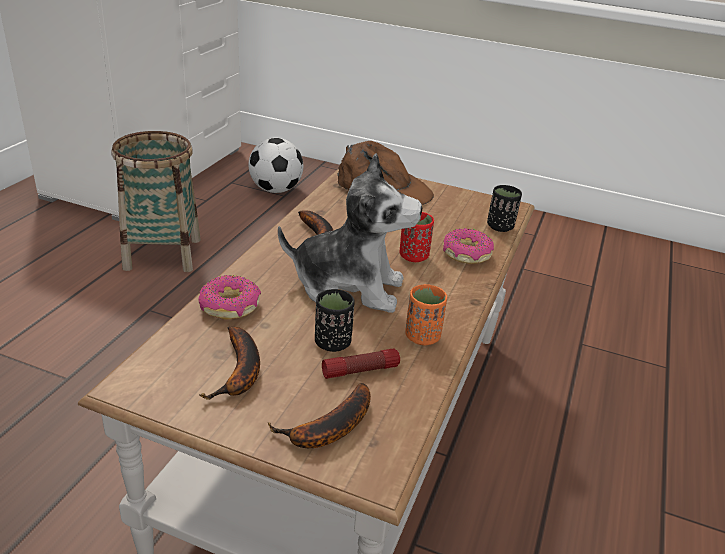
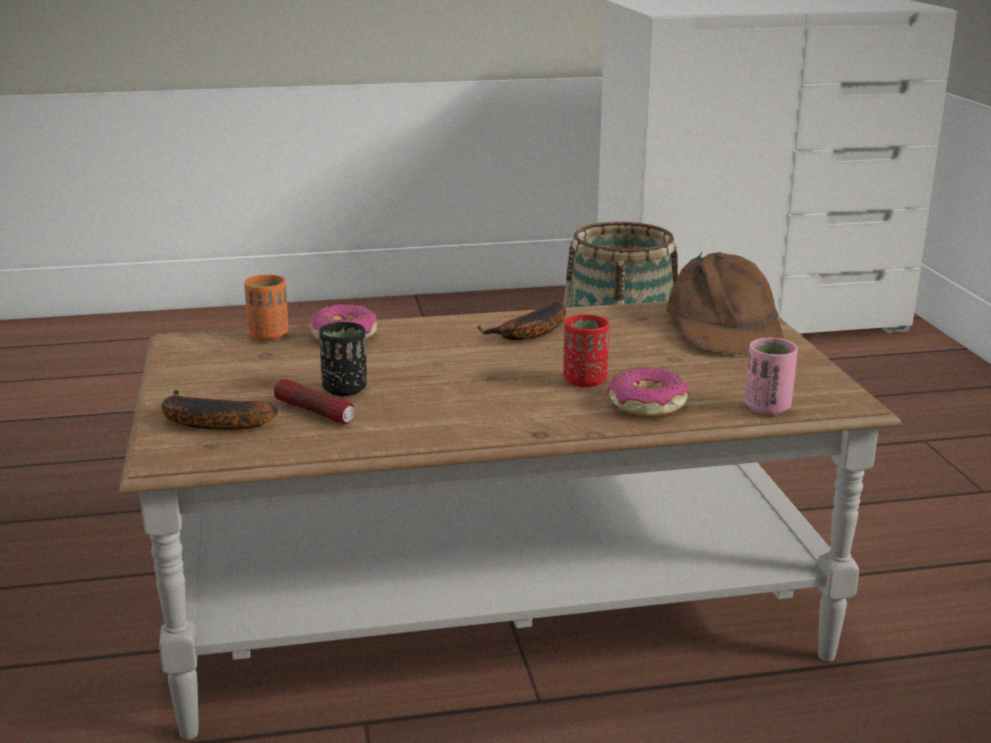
camera: 60 degrees right, 10 degrees down
banana [199,326,260,400] -> none
football [248,138,303,193] -> none
plush toy [278,153,422,313] -> none
orange cup [405,284,447,345] -> orange cup moved to [244,274,288,341]
black cup [487,185,522,232] -> pink cup [745,338,798,415]

